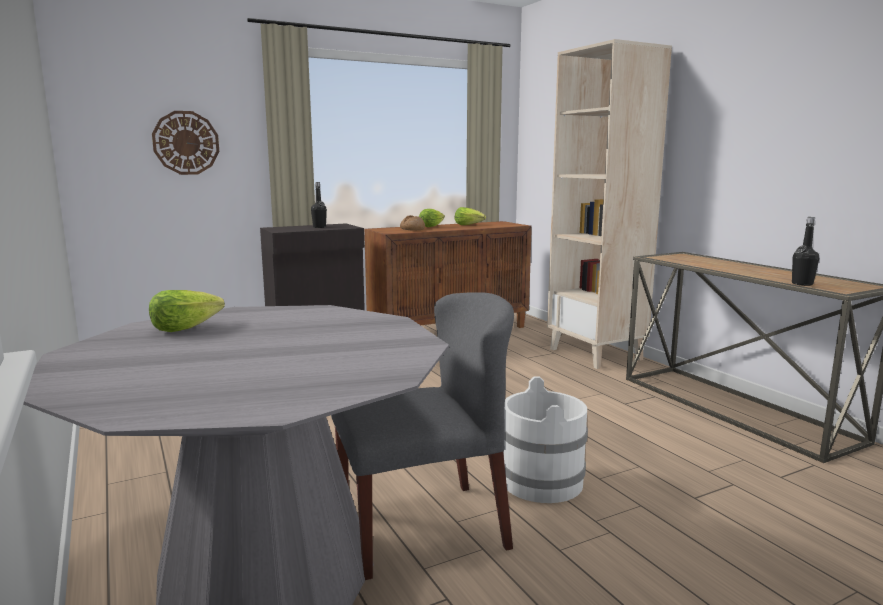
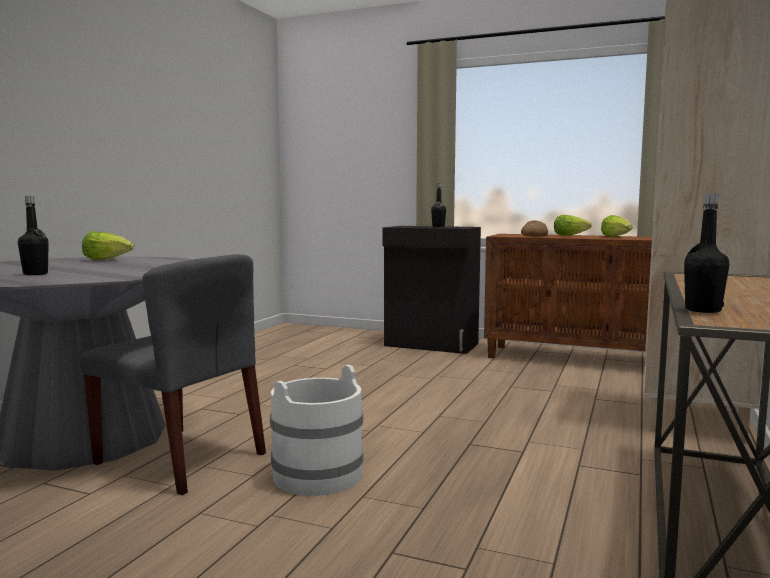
camera: 50 degrees right, 5 degrees down
wall clock [152,111,219,175] -> none
none -> black bottle [18,196,49,275]

